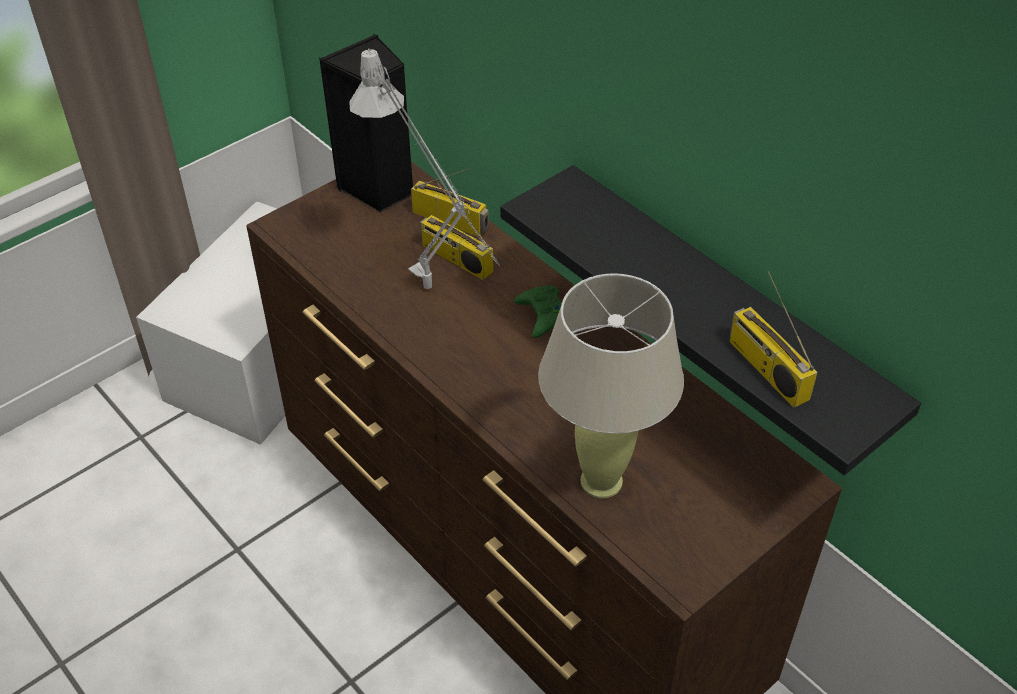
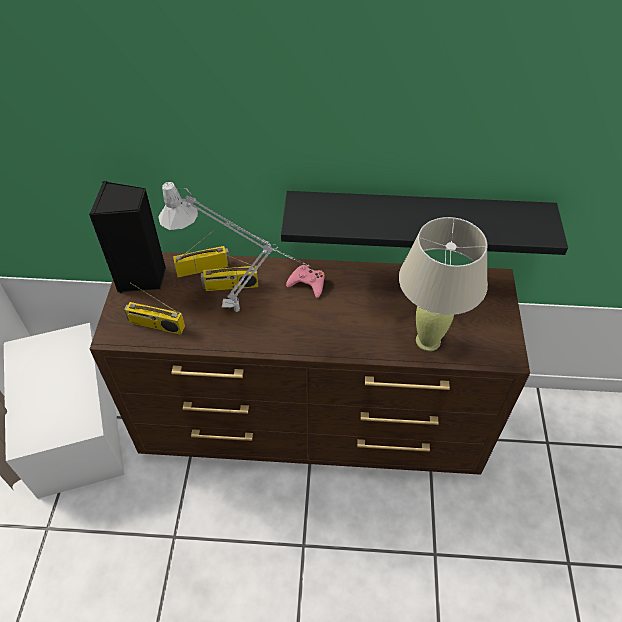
camera: 45 degrees left, 5 degrees up
green game controller [514,285,562,338] -> pink game controller [286,265,325,298]
radio [730,271,817,408] -> radio moved to [124,282,185,335]

